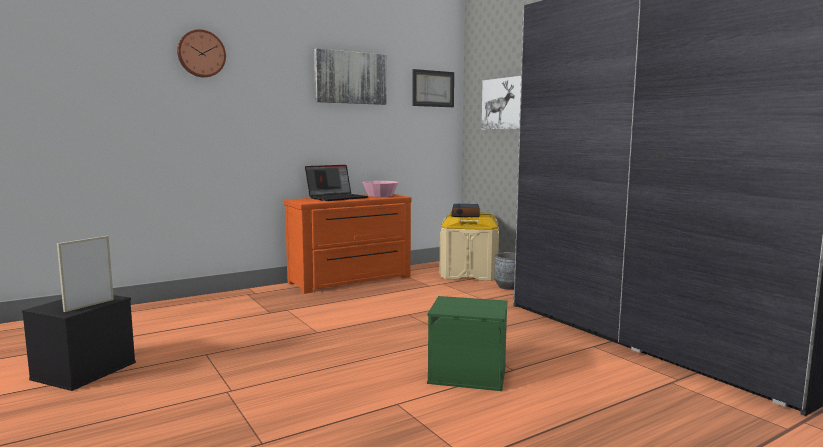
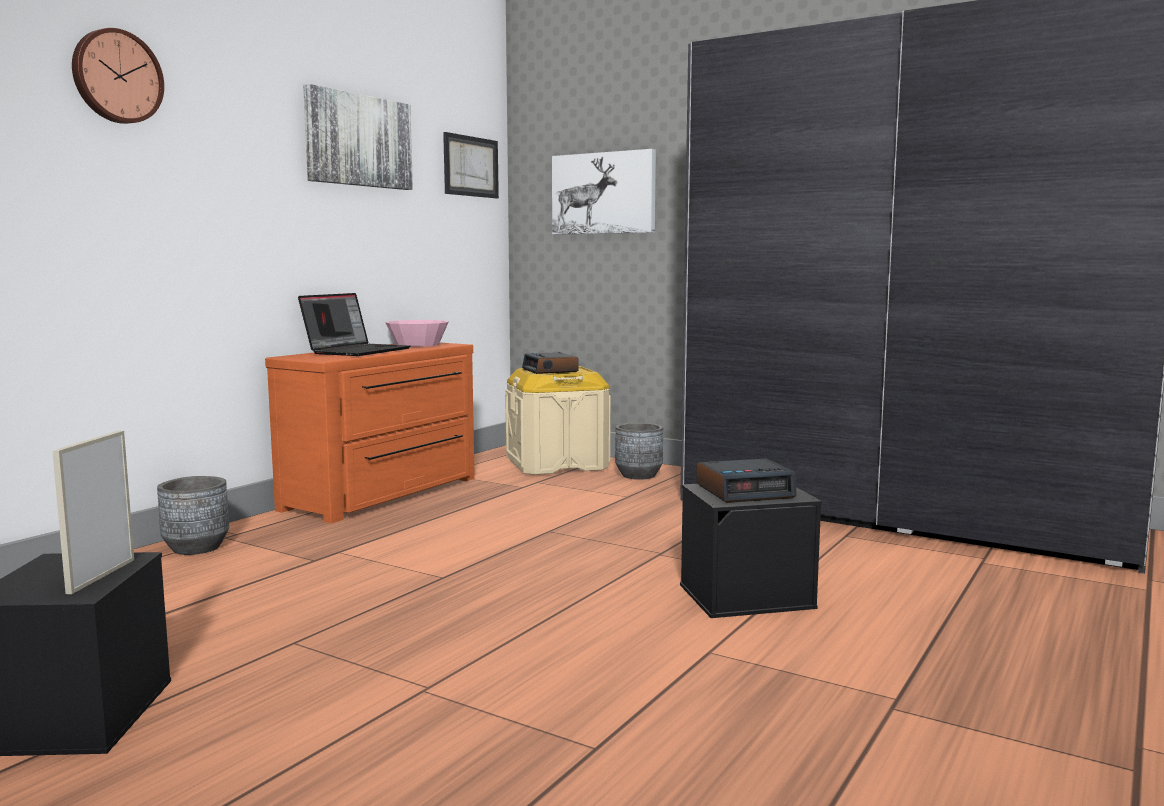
camera: 25 degrees left, 0 degrees up
green storage box [427,296,508,391] -> black storage box [680,484,822,618]
none -> grey planter [157,476,229,555]
none -> alarm clock [696,458,797,503]

